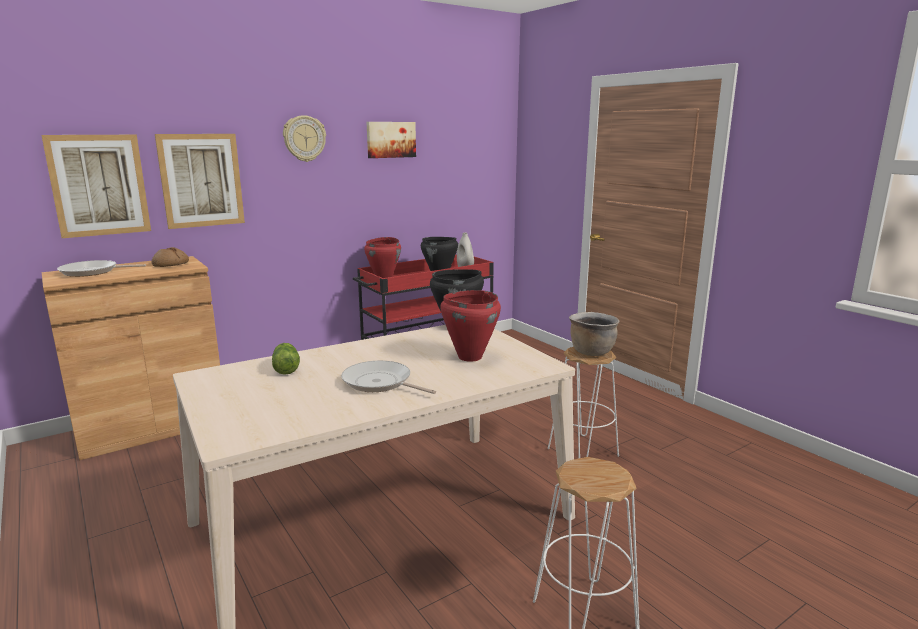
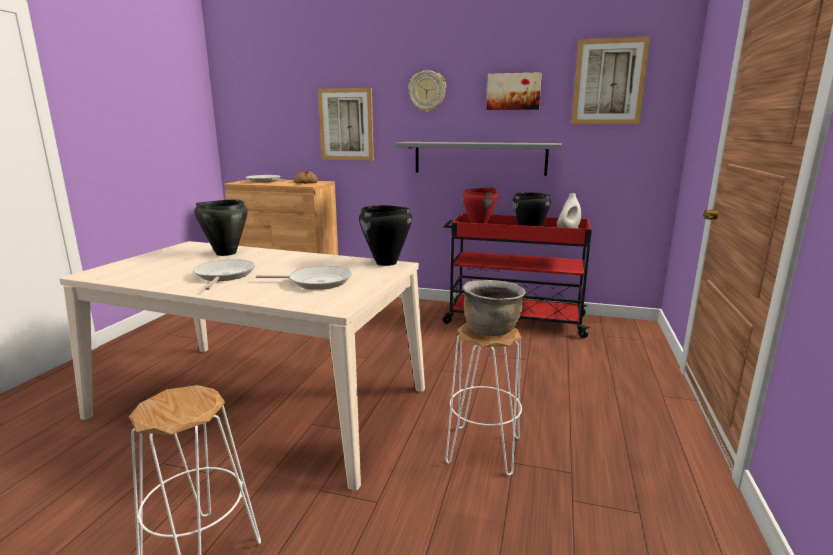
camera: 50 degrees right, 0 degrees up
picture [41,135,151,238] -> picture moved to [571,36,651,124]
lettuce [272,343,300,375] -> black cooking pot [194,200,248,256]
red cooking pot [440,290,501,362] -> frying pan [256,266,352,290]
none -> grey shelf [395,142,562,176]

